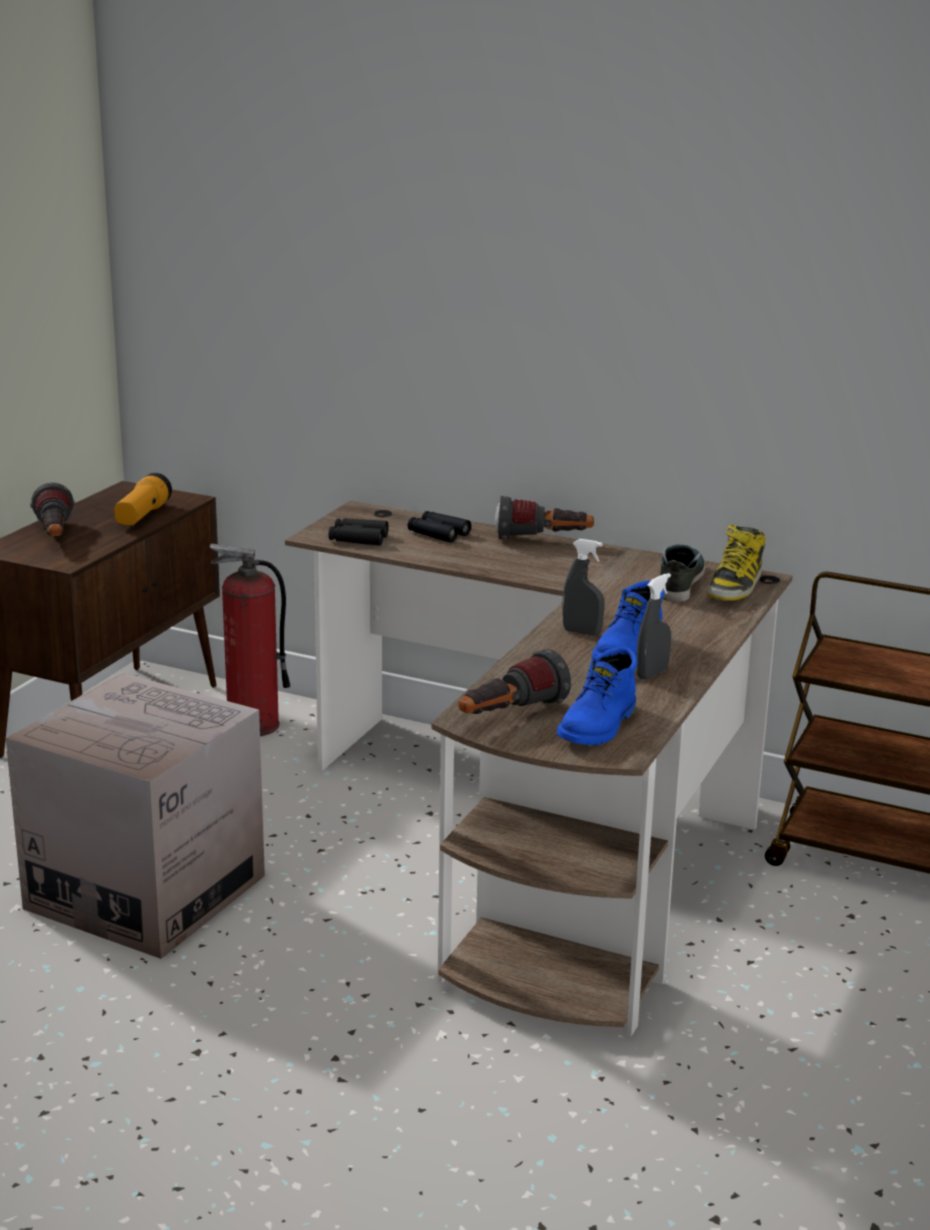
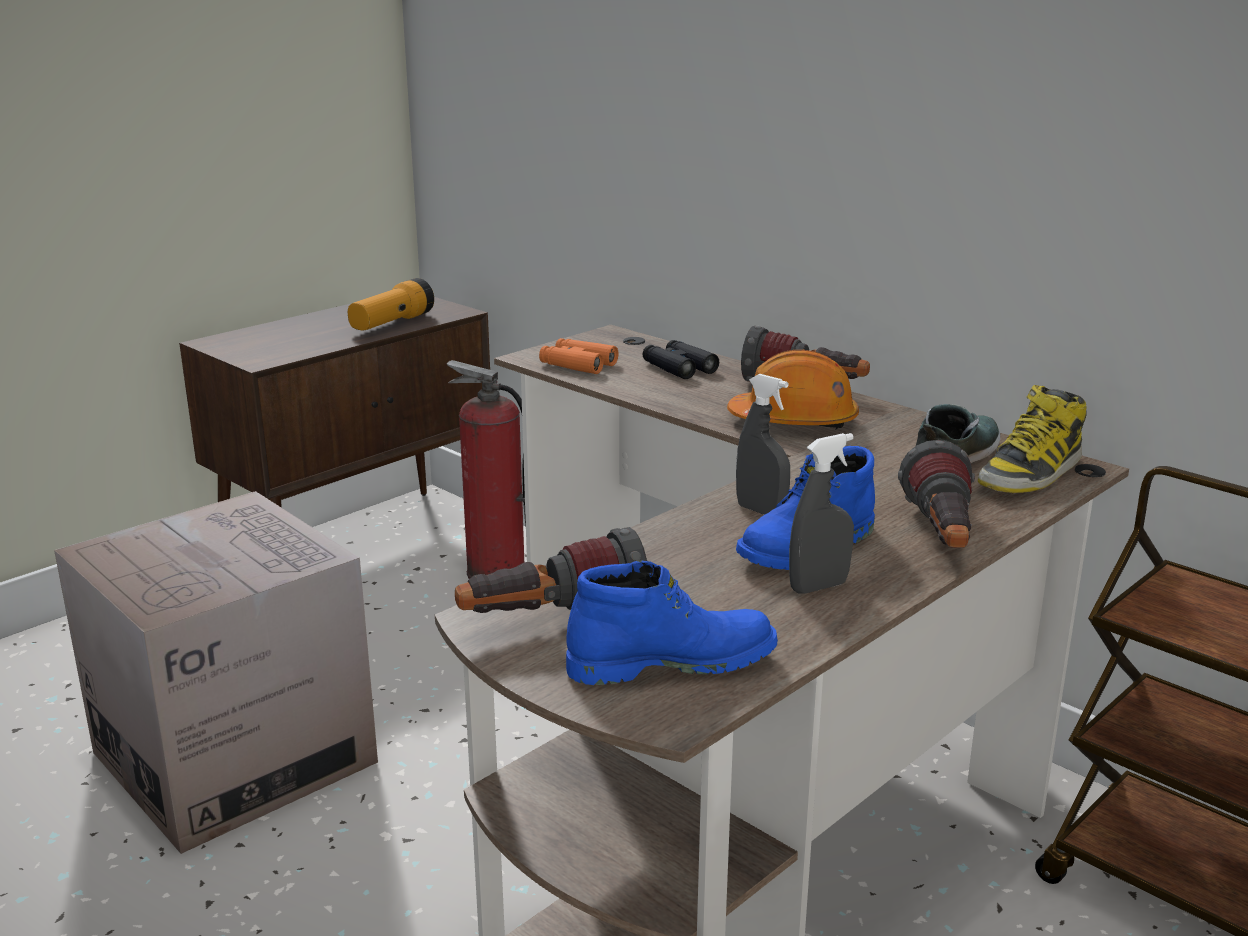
camera: 20 degrees right, 0 degrees up
flashlight [30,483,75,536] -> flashlight moved to [898,440,975,548]
black binoculars [329,518,389,545] -> orange binoculars [539,338,619,374]
blue boot [557,647,637,745] -> blue boot turned 150 degrees counterclockwise [566,561,778,685]
none -> orange hard hat [727,350,859,429]

